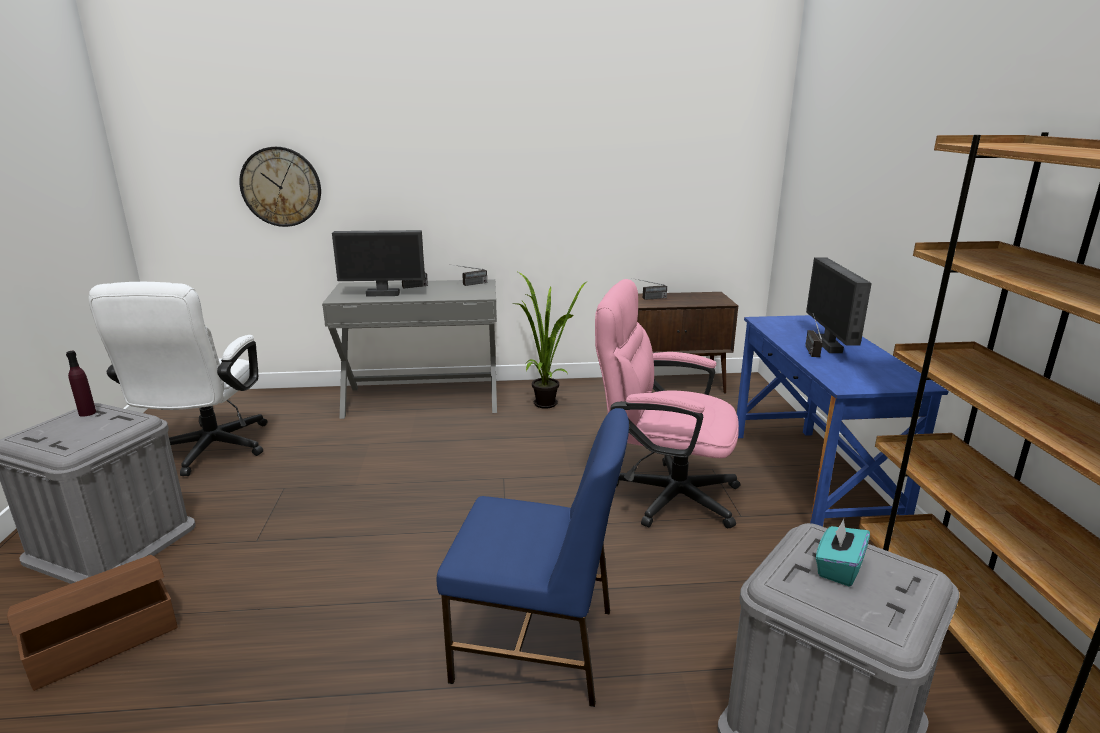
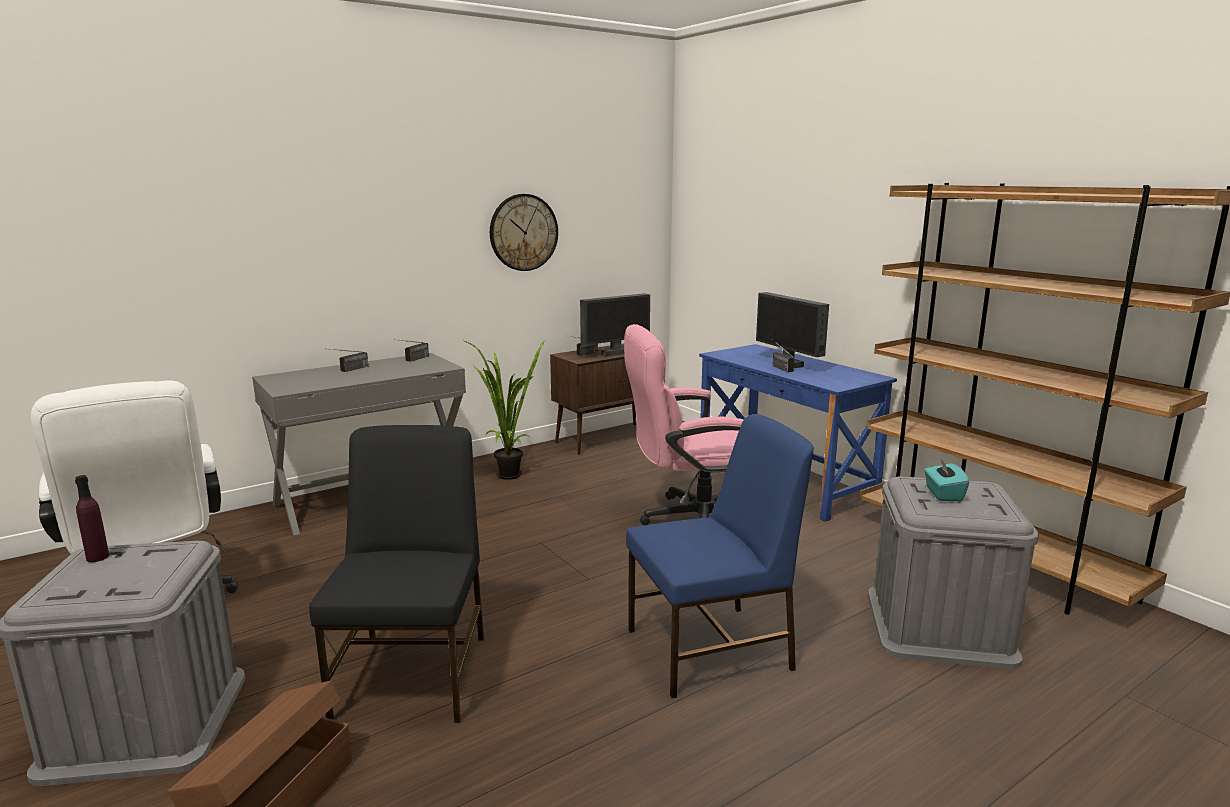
camera: 30 degrees left, 5 degrees down
wall clock [239,147,321,227] -> wall clock moved to [490,194,558,271]
monitor [332,230,425,297] -> monitor moved to [580,293,650,356]
none -> black chair [309,425,484,723]

